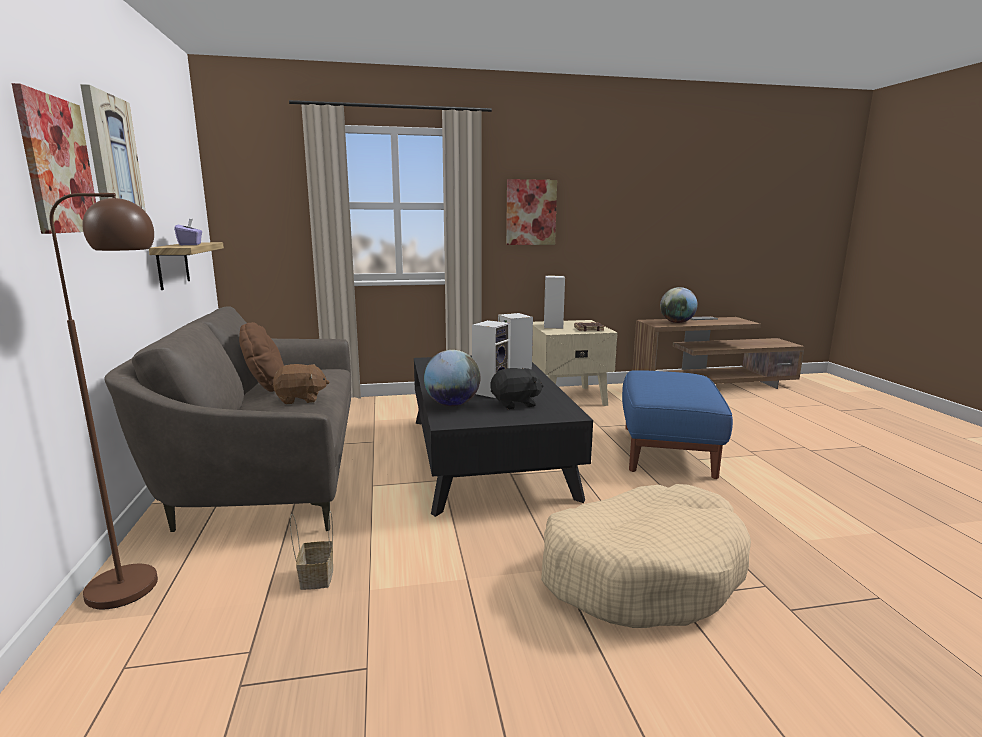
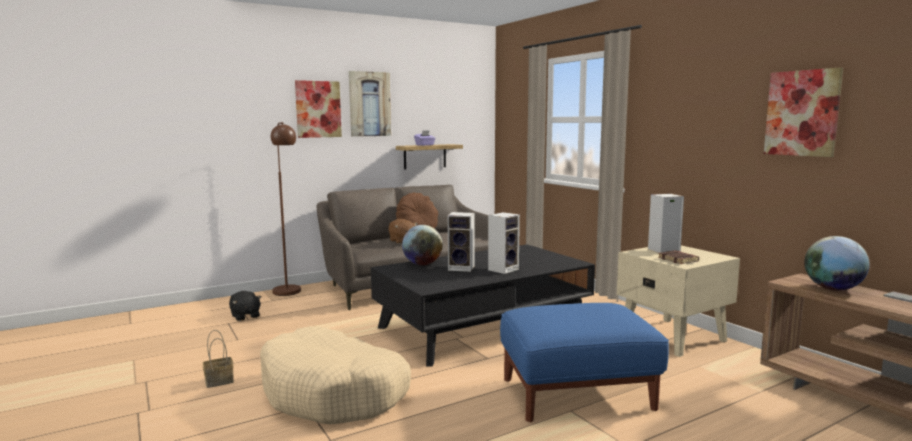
camera: 70 degrees right, 5 degrees down
basket [290,511,333,590] -> basket moved to [203,330,234,388]
black plush toy [491,368,543,409] -> black plush toy moved to [229,291,261,321]
picture [506,179,557,245] -> picture moved to [764,67,843,157]

